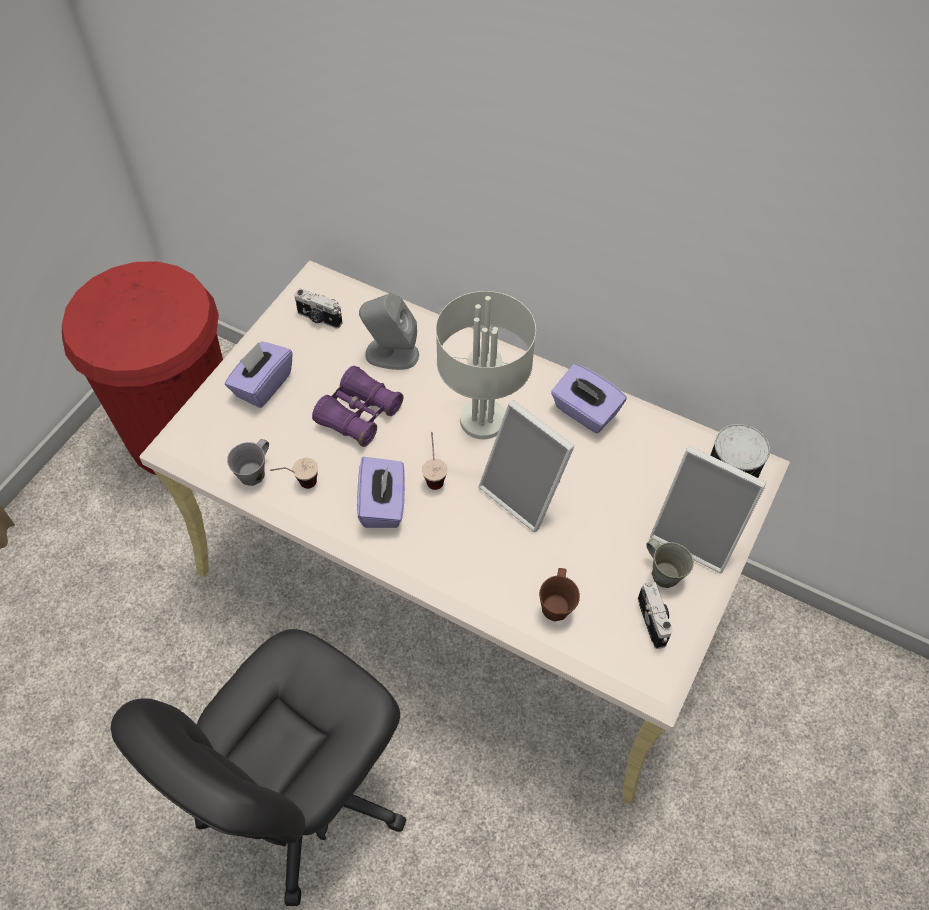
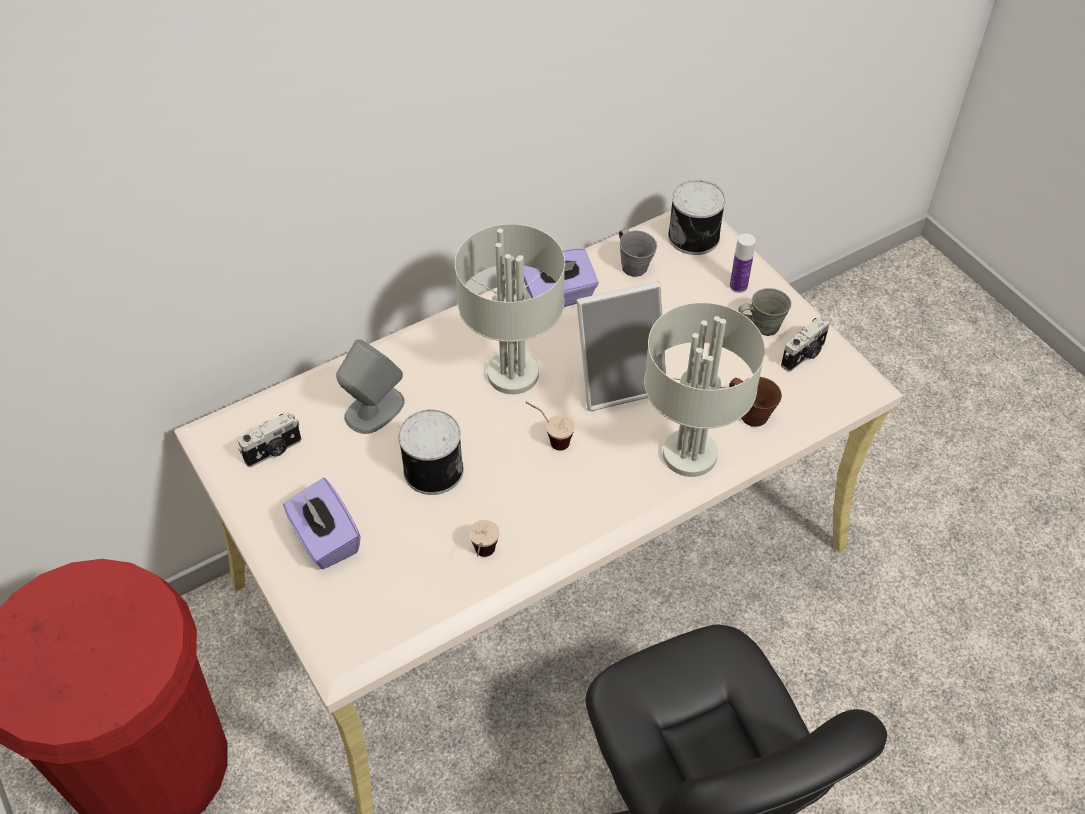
camera: 60 degrees left, 5 degrees down
grey mug [227,439,269,486] -> grey mug moved to [619,228,657,277]
purple binoculars [312,366,403,447] -> can [398,409,464,495]
purple tissue box [357,457,405,528] -> none
camera [638,581,673,649] -> camera turned 120 degrees clockwise [781,316,830,372]
picture frame [650,446,766,573] -> bottle [730,233,756,293]
none -> grey table lamp [644,303,765,477]

